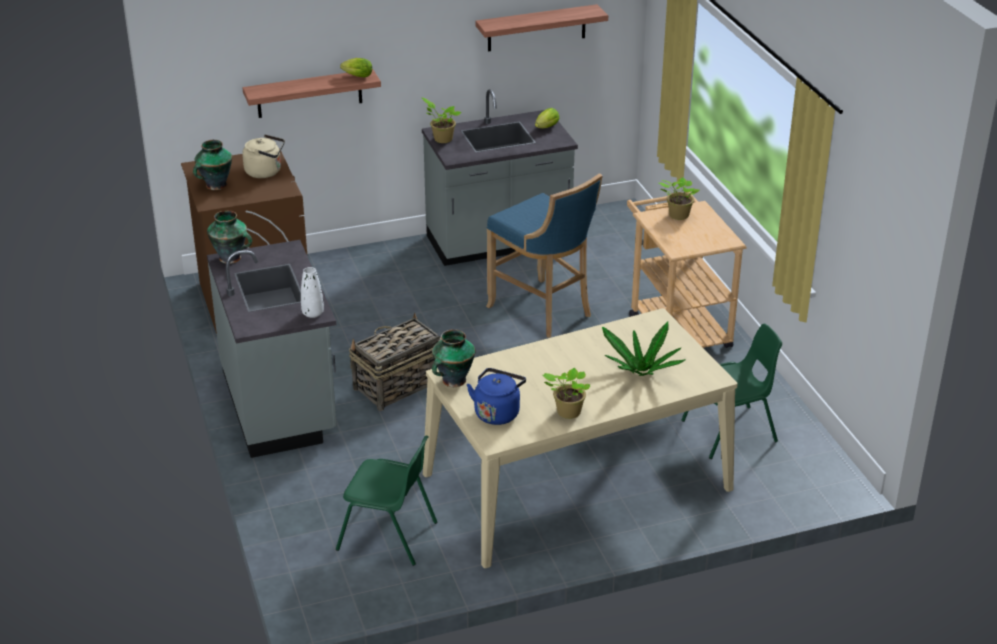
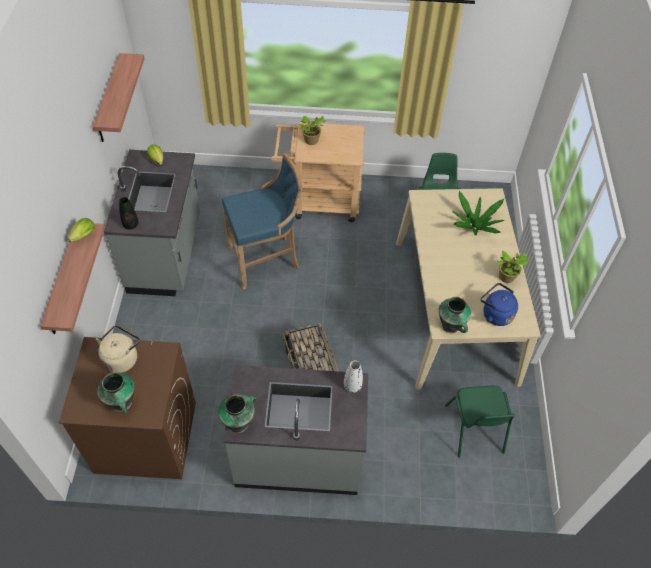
camera: 70 degrees left, 20 degrees up
green chair [336,435,437,566] -> green chair turned 135 degrees clockwise [445,385,515,458]
potted plant [422,98,461,143] -> black vase [119,197,139,230]

